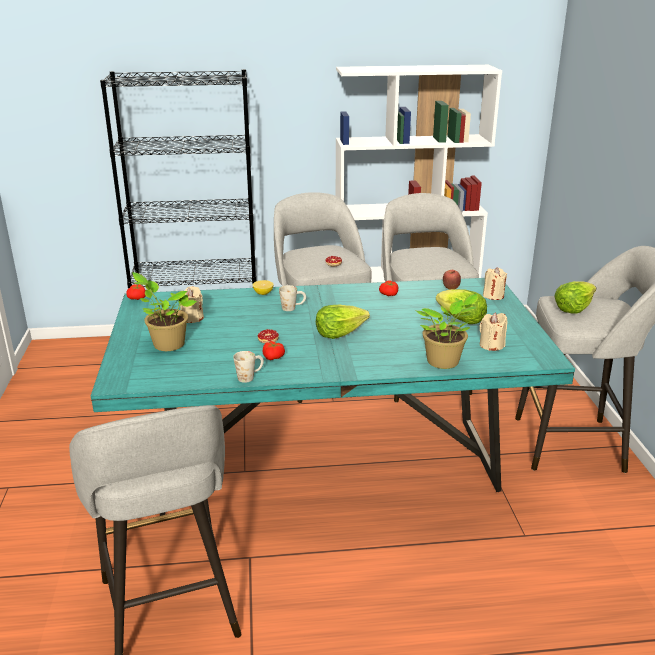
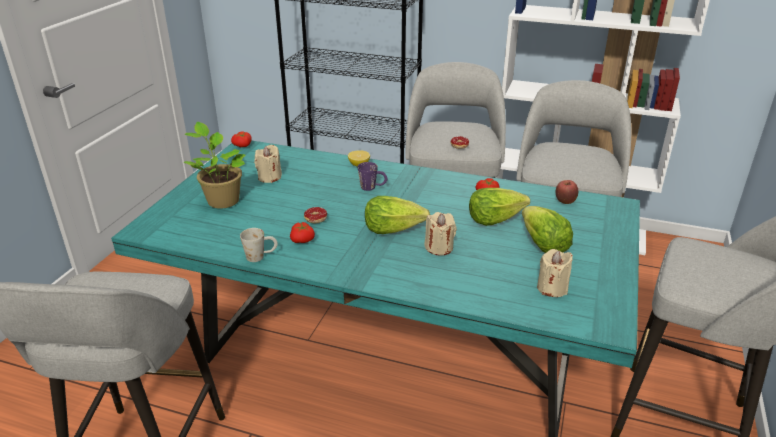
camera: 25 degrees right, 5 degrees up
white mug [279,285,306,311] -> purple mug [358,162,387,191]
potted plant [416,294,478,369] -> none
beige candle [483,267,507,300] -> beige candle moved to [425,212,457,256]
lettuce [555,281,596,314] -> lettuce moved to [469,188,530,226]

